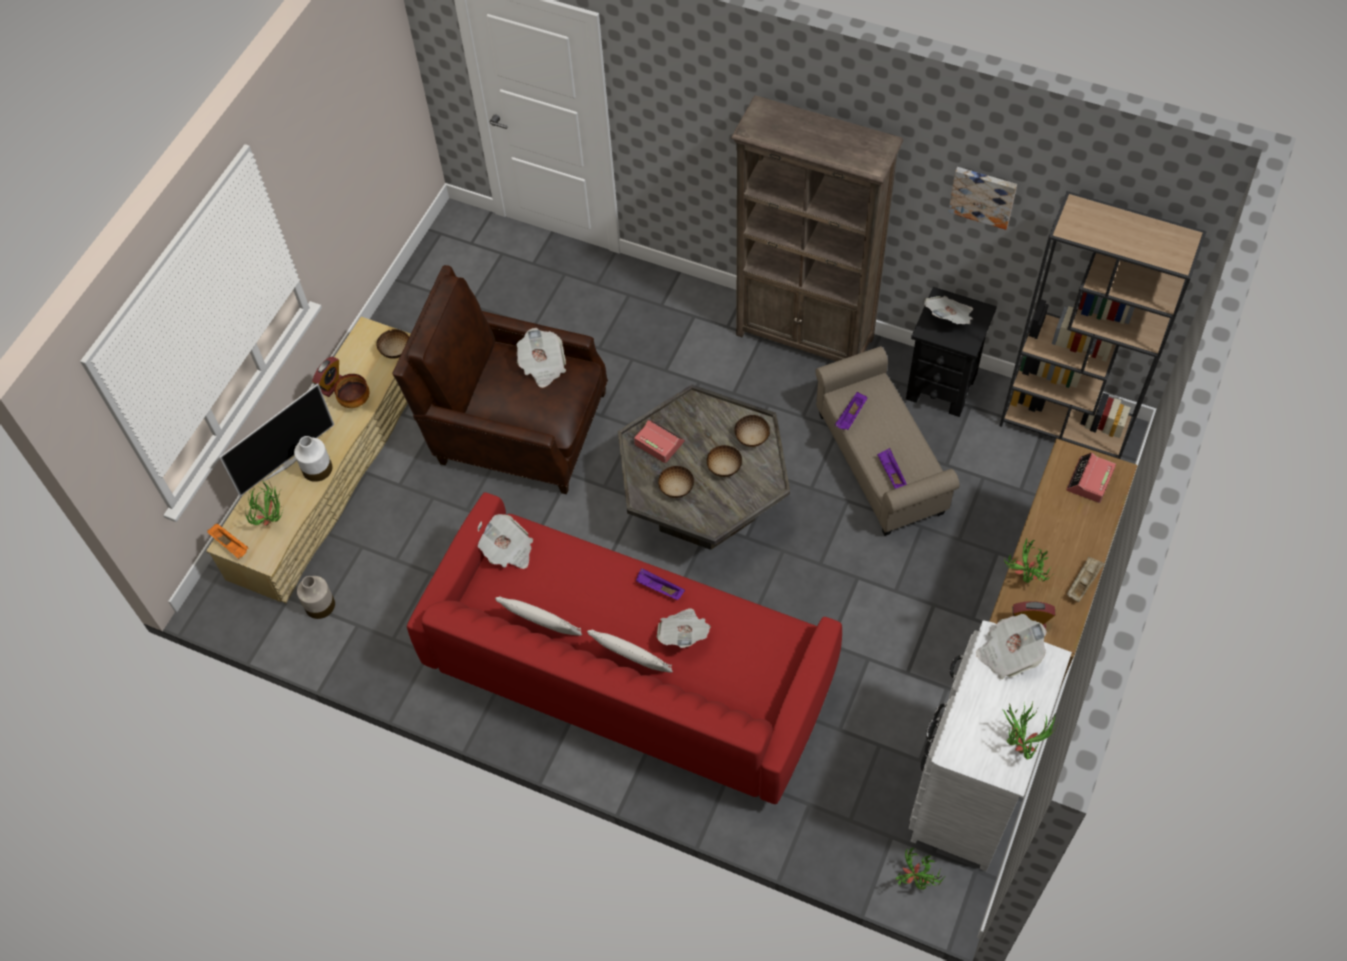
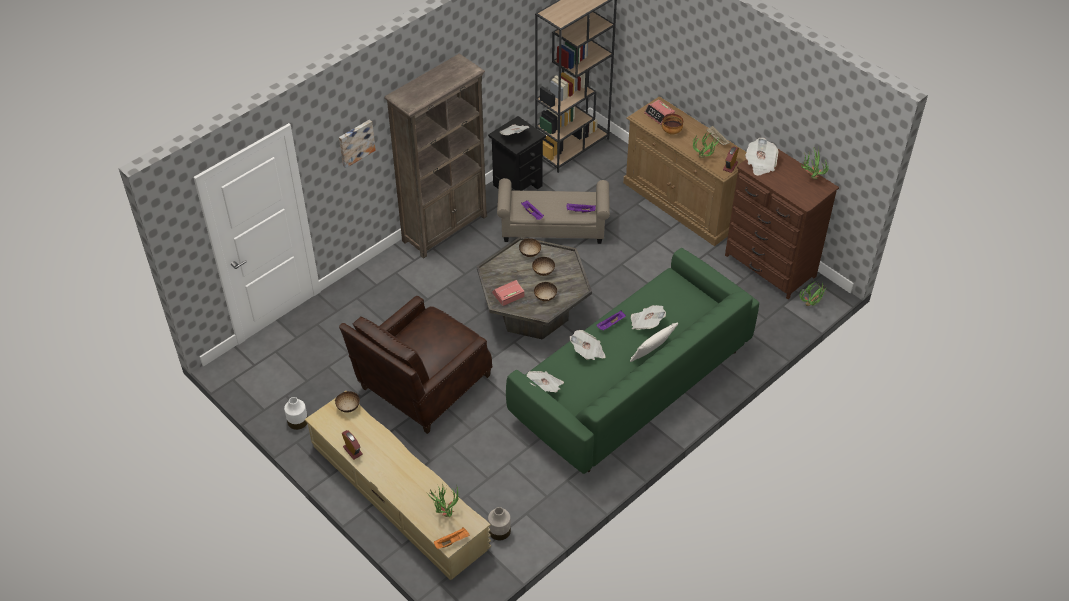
camera: 70 degrees left, 10 degrees down
television [219,384,334,496] -> none
white vase [294,436,333,482] -> white vase moved to [284,397,308,430]
bowl [334,374,369,408] -> bowl moved to [662,114,683,135]
red sofa [407,492,842,804] -> green sofa [506,248,759,474]
white pillow [495,596,582,636] -> none
newspaper [517,328,566,388] -> newspaper moved to [570,330,606,360]
white dresser [909,620,1072,871] -> brown dresser [725,149,839,299]
picture [948,167,1017,230] -> picture moved to [339,120,376,168]

